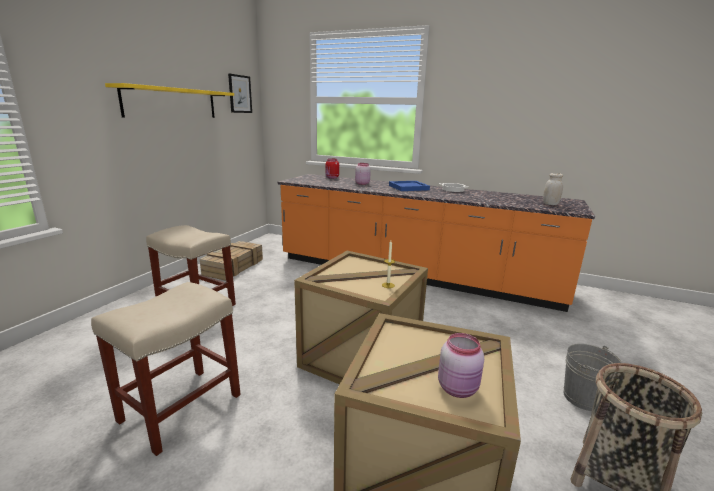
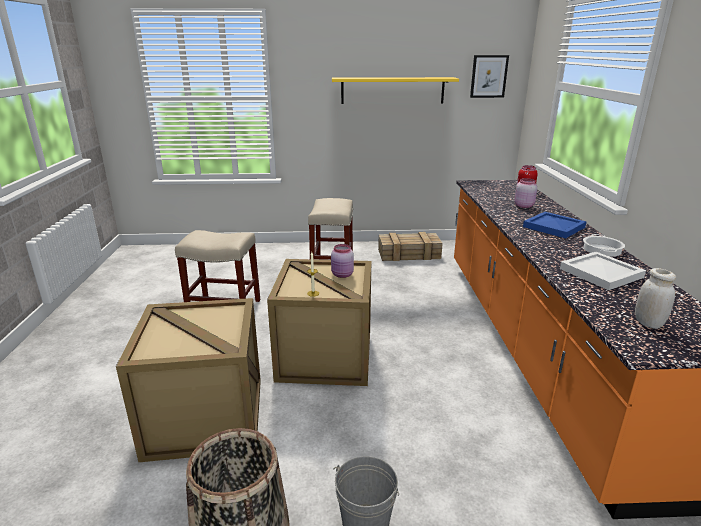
camera: 65 degrees right, 5 degrees up
pink jar [438,333,484,398] -> pink jar moved to [331,244,354,278]
none -> white tray [560,252,646,290]

